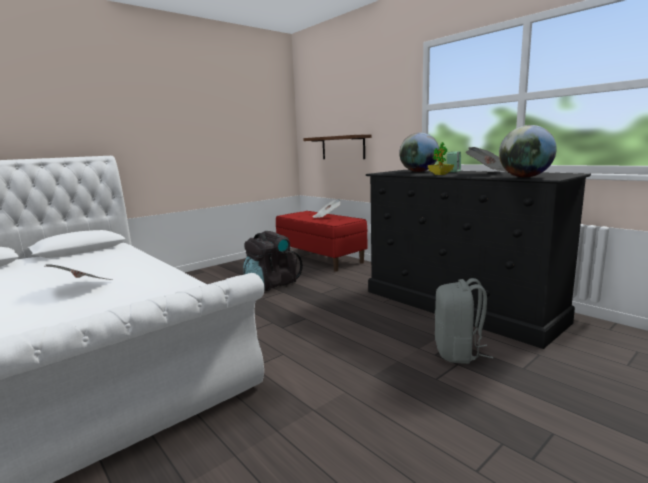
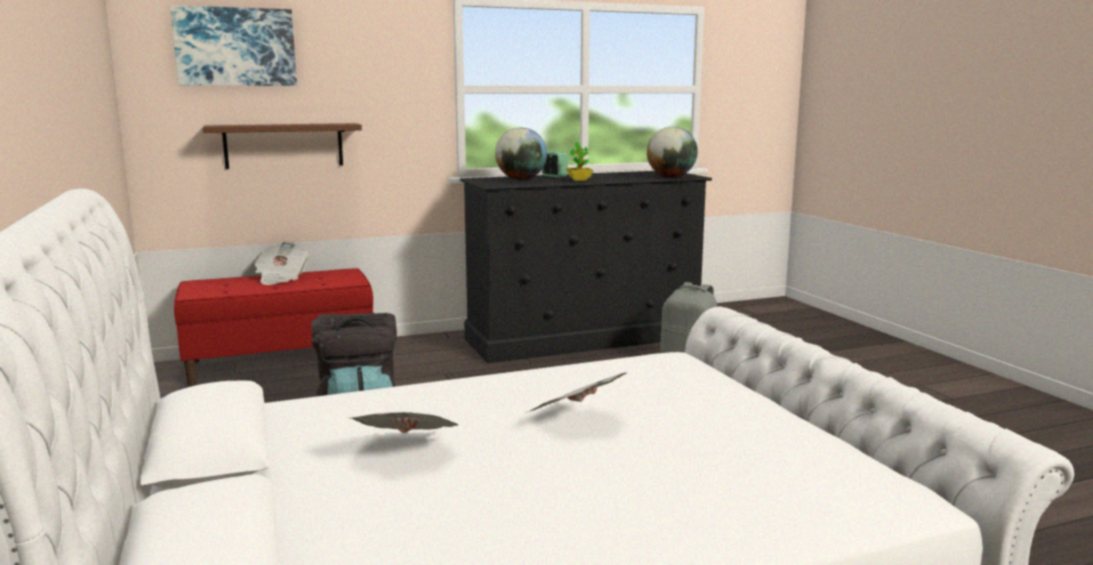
camera: 70 degrees left, 0 degrees up
newspaper [466,147,507,172] -> newspaper moved to [350,412,458,433]
none -> picture [170,5,297,86]

